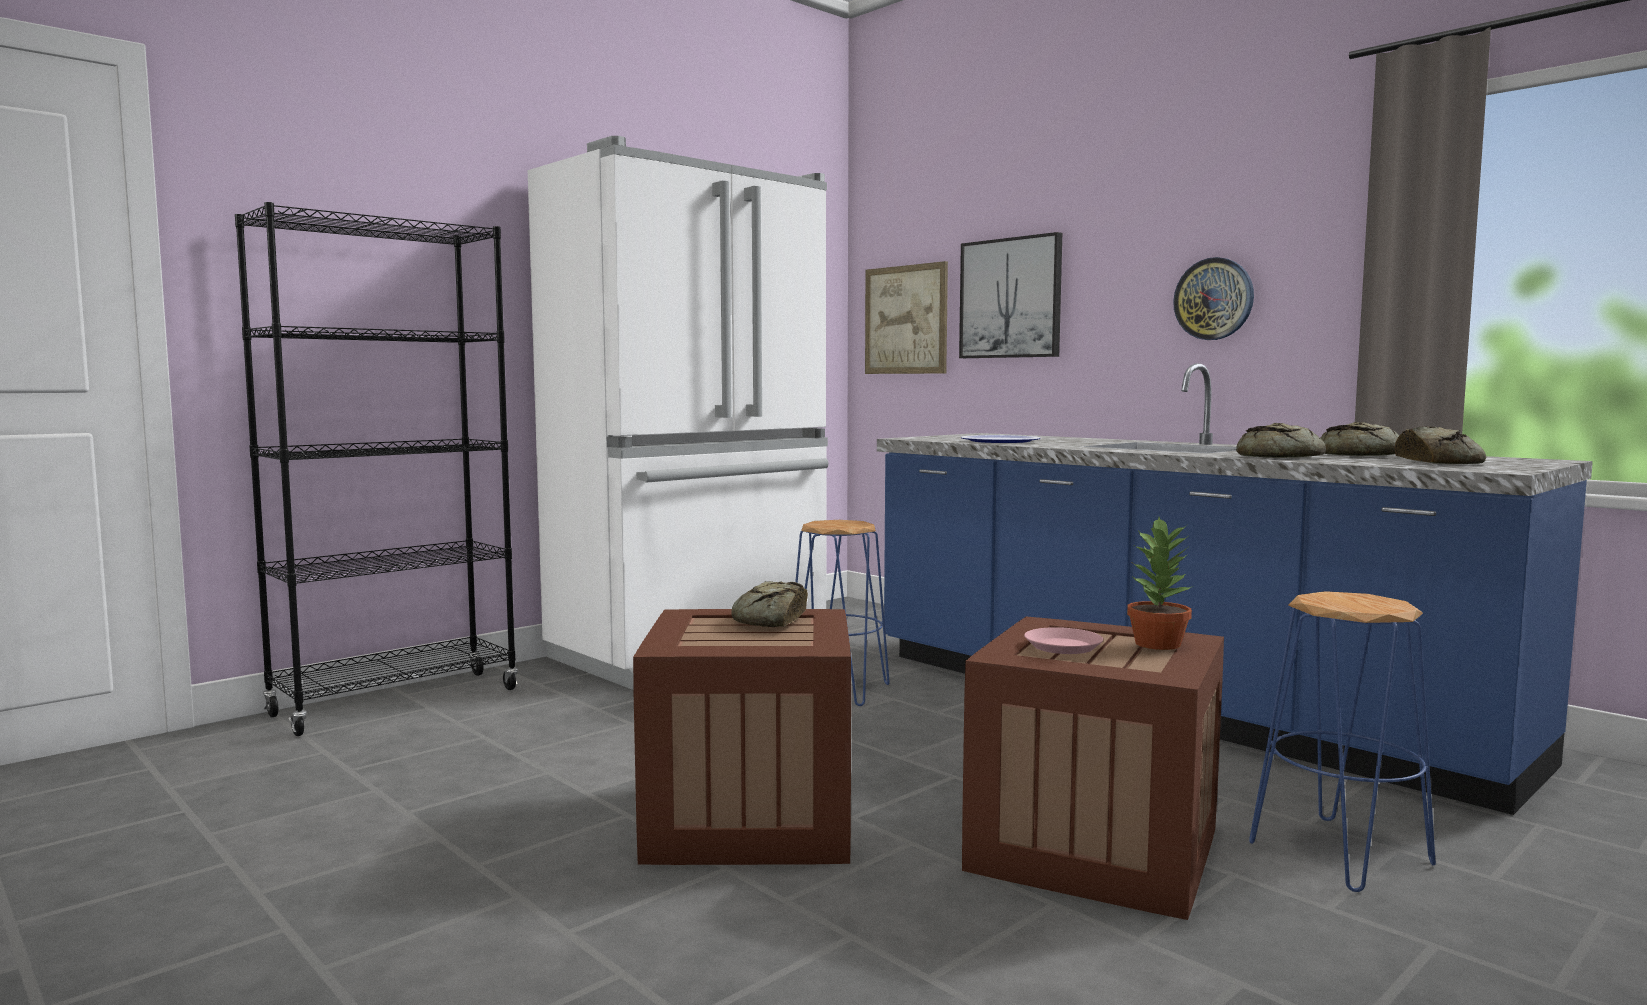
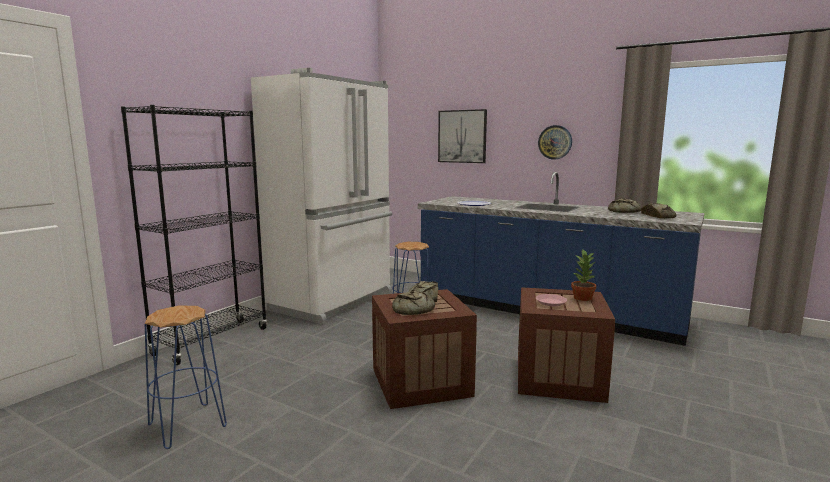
camera: 15 degrees left, 5 degrees up
picture [865,261,948,374] -> none
bread [1236,423,1326,458] -> bread moved to [392,290,435,315]
blue stool [1249,591,1436,892] -> blue stool moved to [145,306,227,449]

